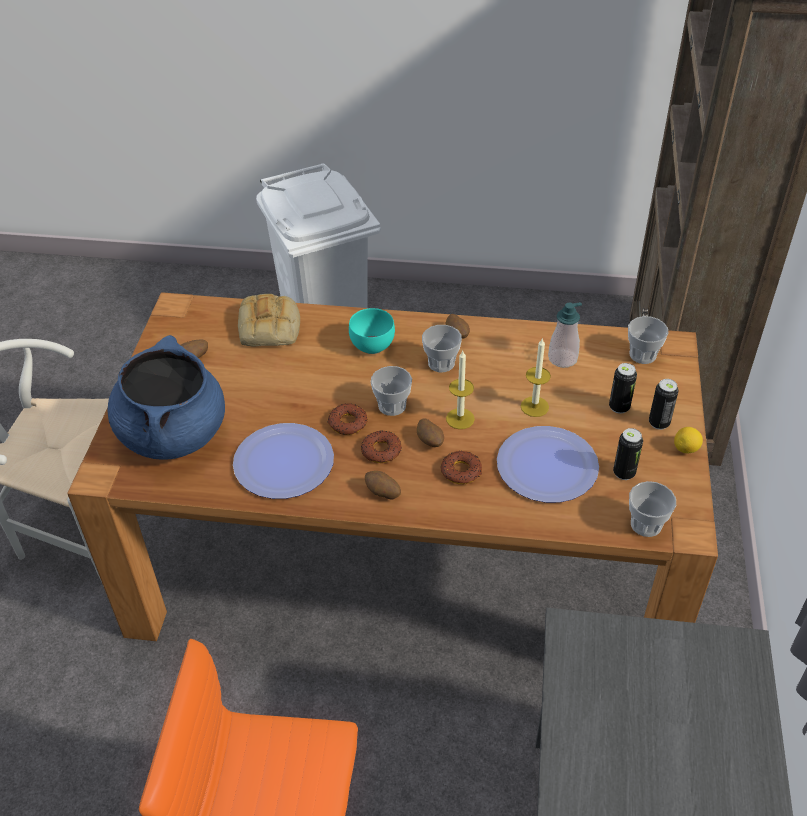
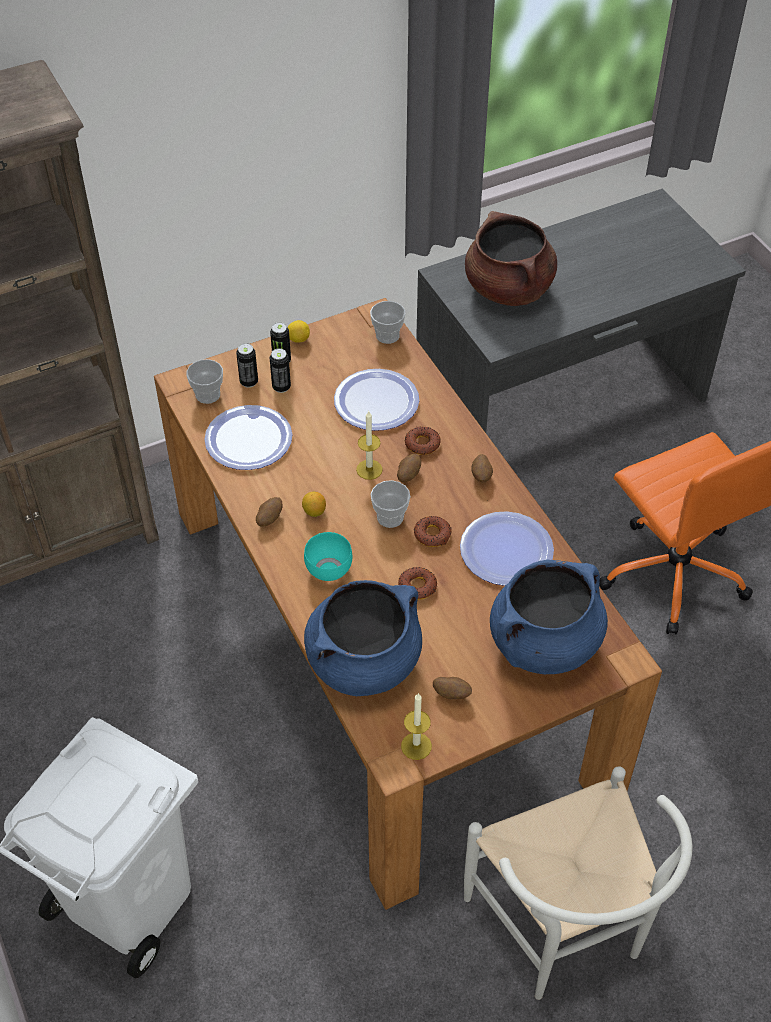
camera: 125 degrees left, 5 degrees up
bread [238,294,300,347] -> blue cooking pot [304,580,422,696]
donut [361,430,402,463] -> donut moved to [398,567,437,600]
cup [422,325,462,372] -> lemon [302,492,326,517]
candle [521,339,551,417] -> candle moved to [401,693,432,760]
soap dispenser [548,302,582,368] -> plate [204,405,292,470]
can [613,428,643,480] -> can moved to [236,343,258,388]
none -> brown cooking pot [465,211,557,306]

